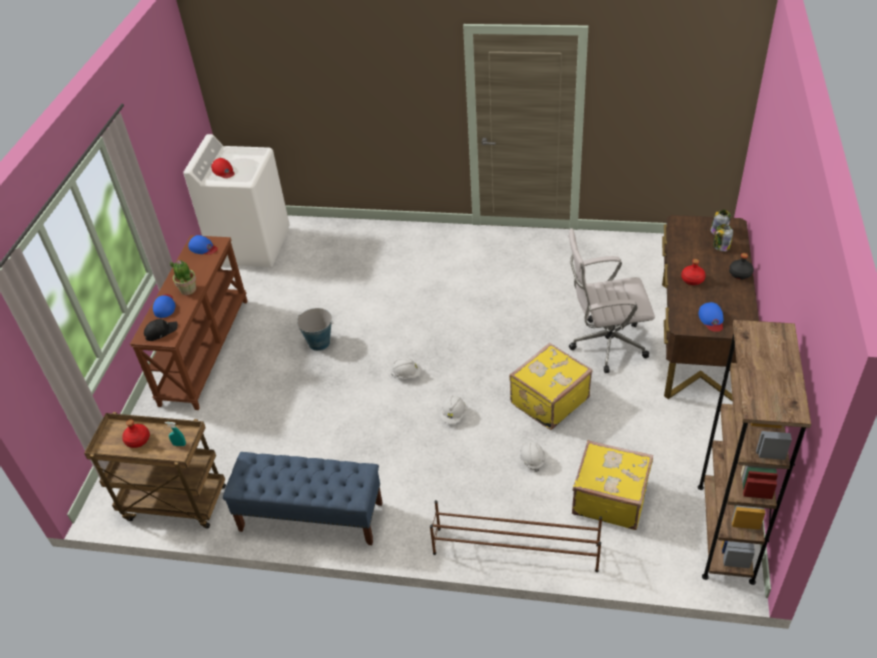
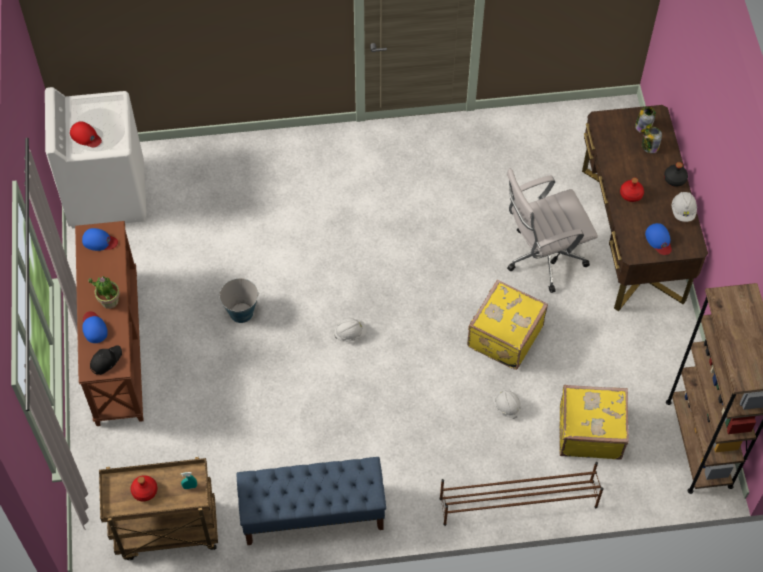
camera: 20 degrees left, 15 degrees up
white hard hat [441,396,466,424] -> white hard hat moved to [672,192,697,222]

